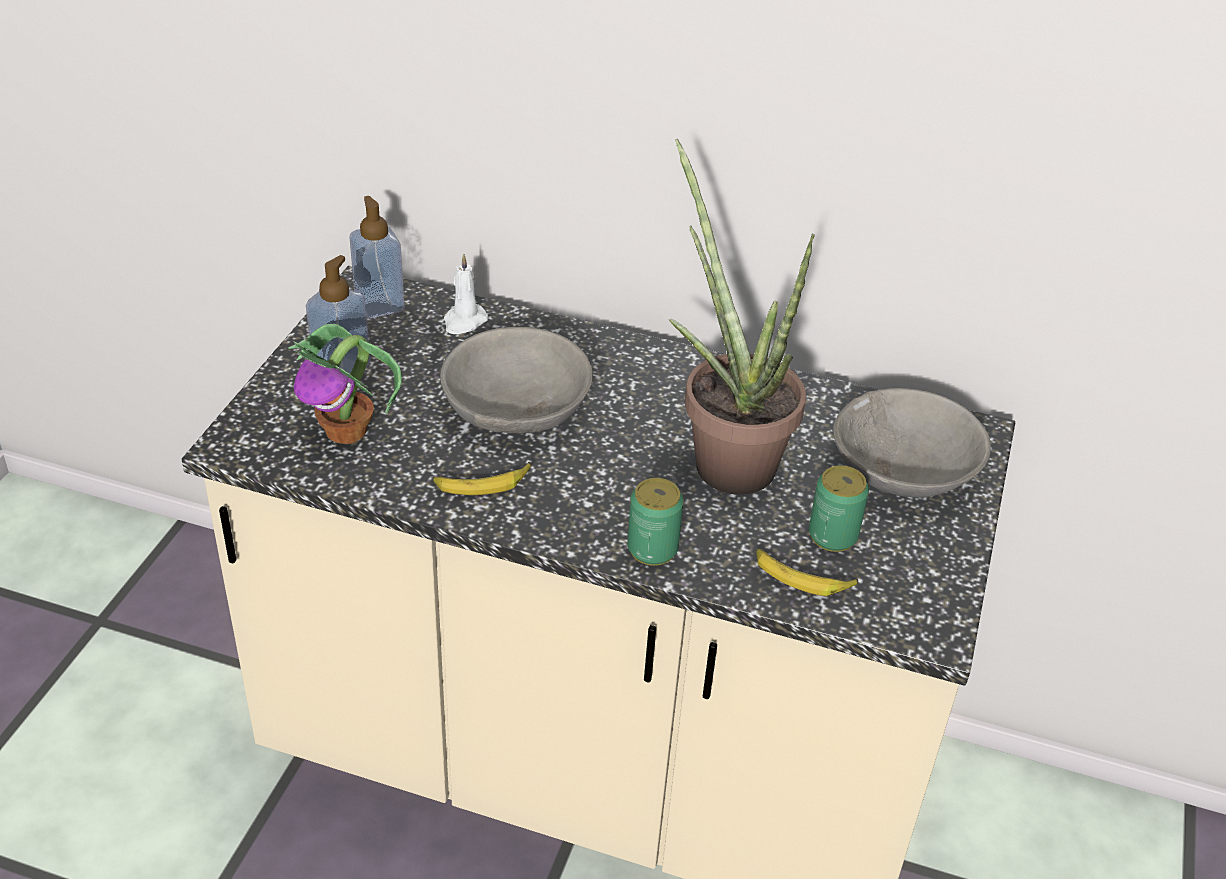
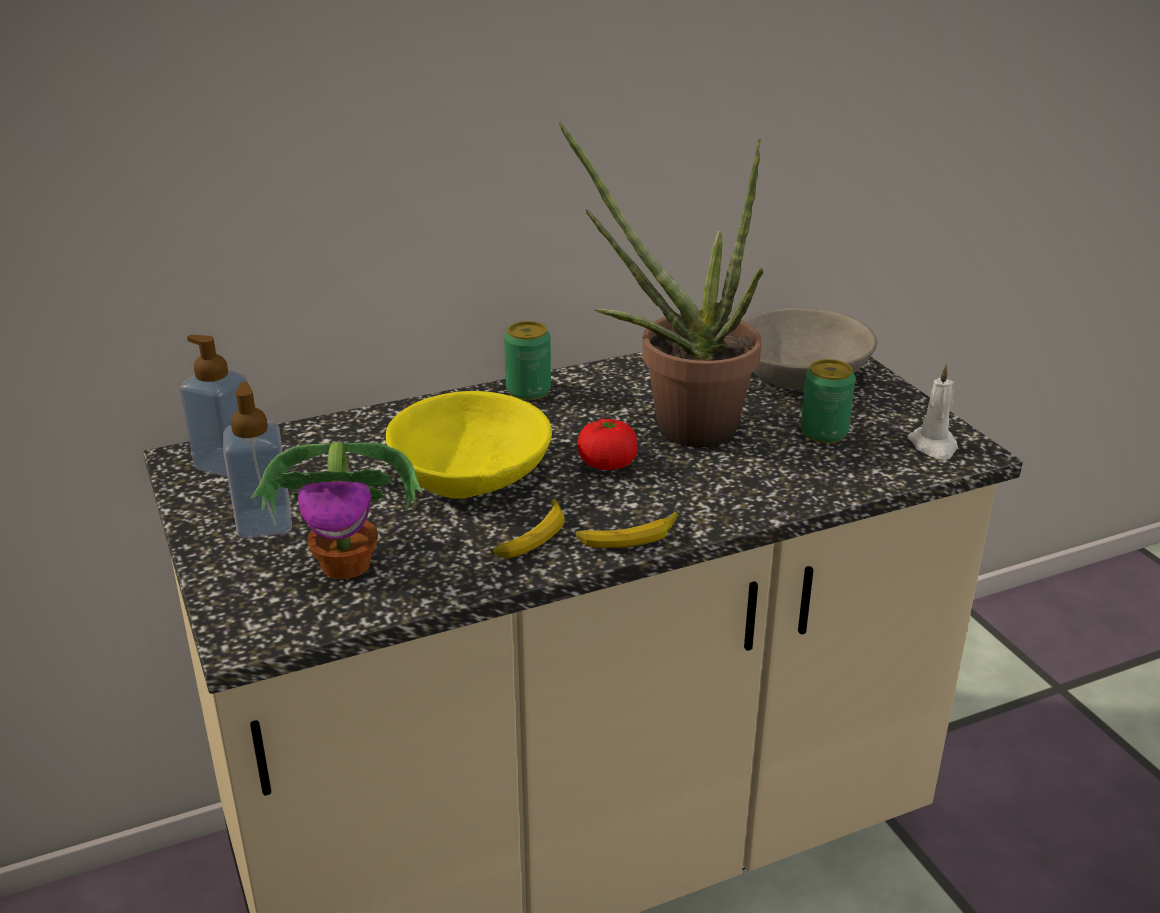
camera: 40 degrees left, 10 degrees down
grey bowl [440,327,593,434] -> yellow bowl [386,391,552,499]
white candle [444,253,489,334] -> white candle moved to [907,363,958,460]
can [627,478,683,566] -> can moved to [504,321,551,400]
banana [756,548,858,596] -> banana moved to [575,511,679,548]
none -> tomato [577,419,638,470]

